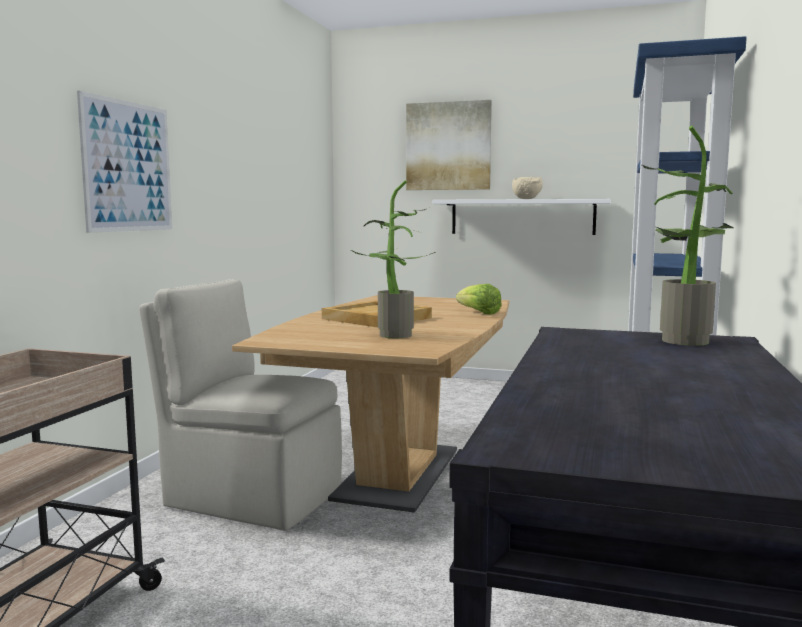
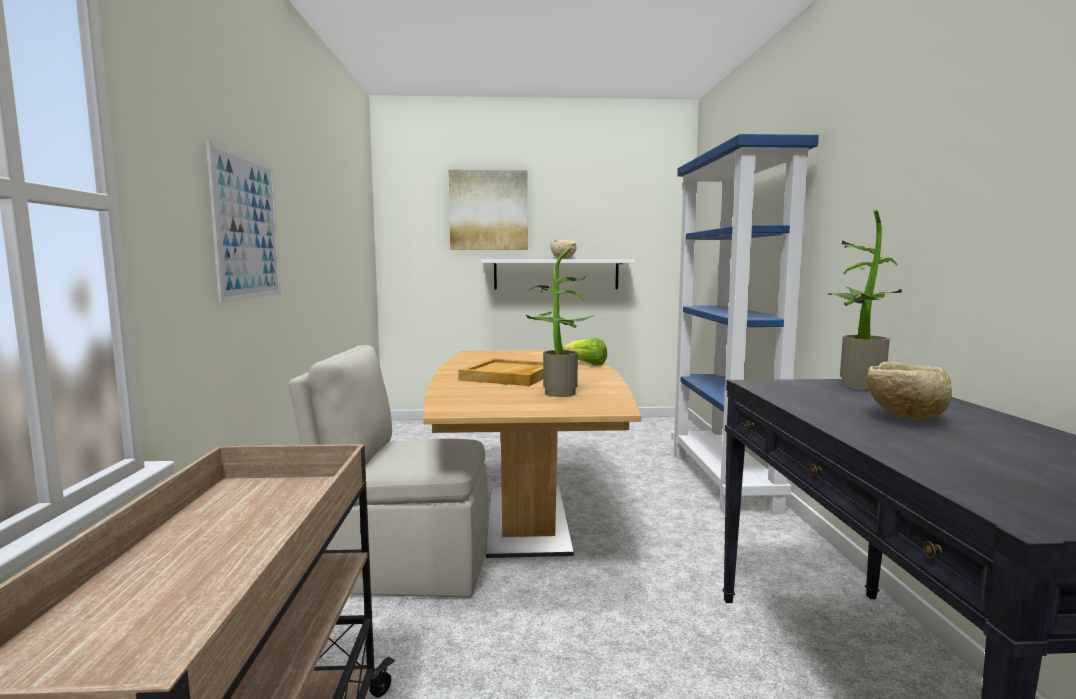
camera: 20 degrees left, 0 degrees up
none -> beige bowl [867,362,952,419]

